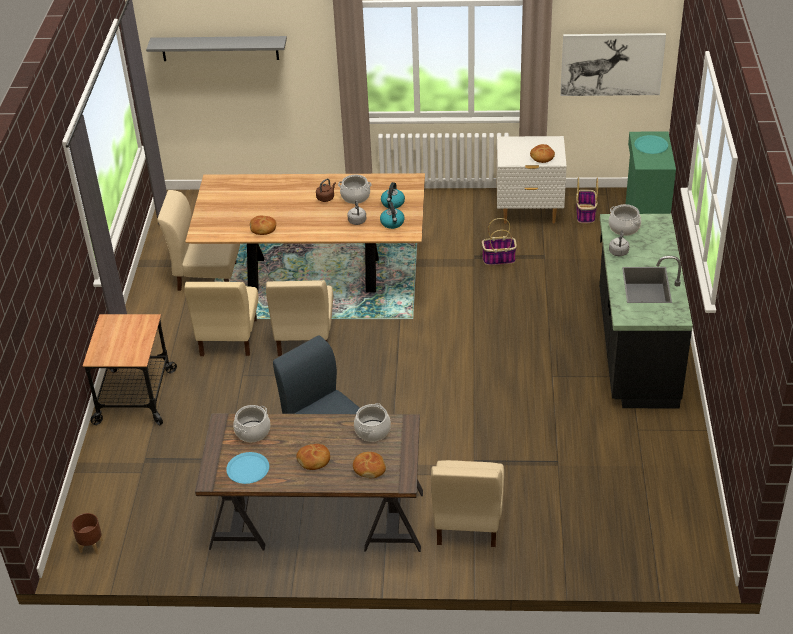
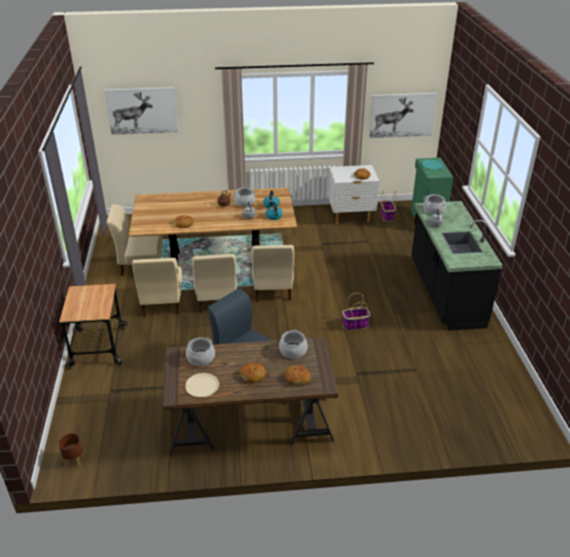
camera: 10 degrees left, 5 degrees down
grey shelf [146,36,287,61] -> picture [104,87,179,135]
blue plate [226,452,269,484] -> beige plate [185,373,219,397]
beige chair [431,460,504,547] -> beige chair moved to [252,245,294,302]
basket [482,218,517,265] -> basket moved to [342,293,370,330]

